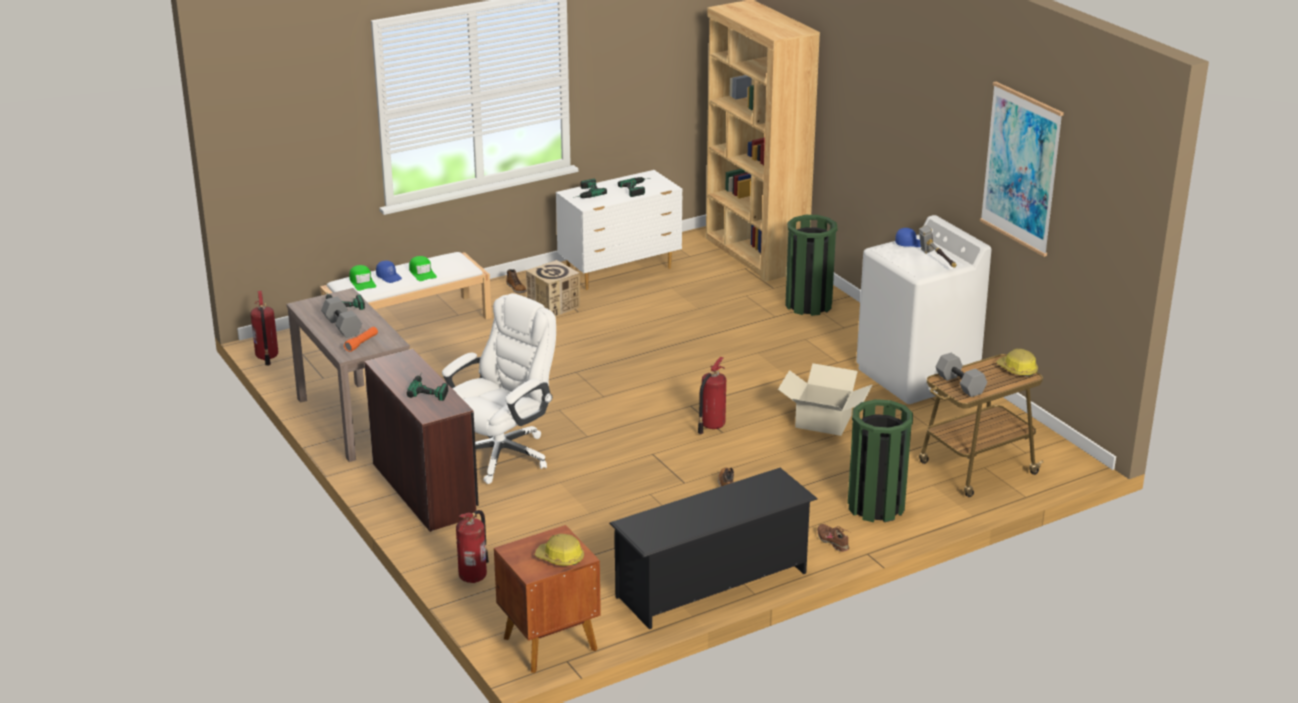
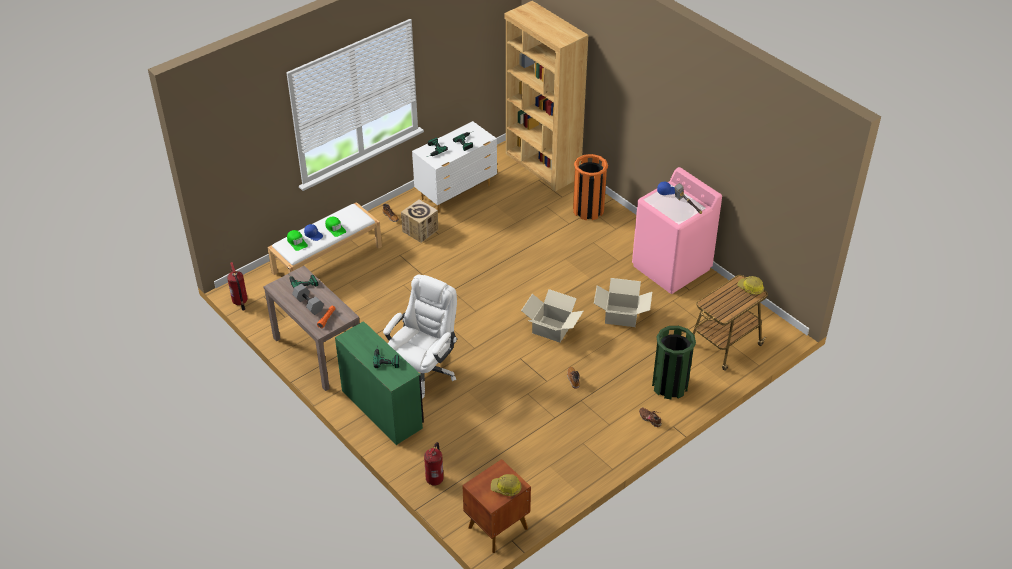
camera: 10 degrees left, 15 degrees up
brown desk [364,349,479,532] -> green desk [335,321,424,445]
black shoe rack [609,468,818,629] -> none
fire extinguisher [698,357,726,434] -> cardboard box [521,289,583,343]
green trash can [785,215,837,316] -> orange trash can [573,154,608,220]
white washing machine [856,215,992,404] -> pink washing machine [632,167,722,294]
grey dumbbell [936,353,987,397] -> none
picture [980,82,1064,257] -> none

